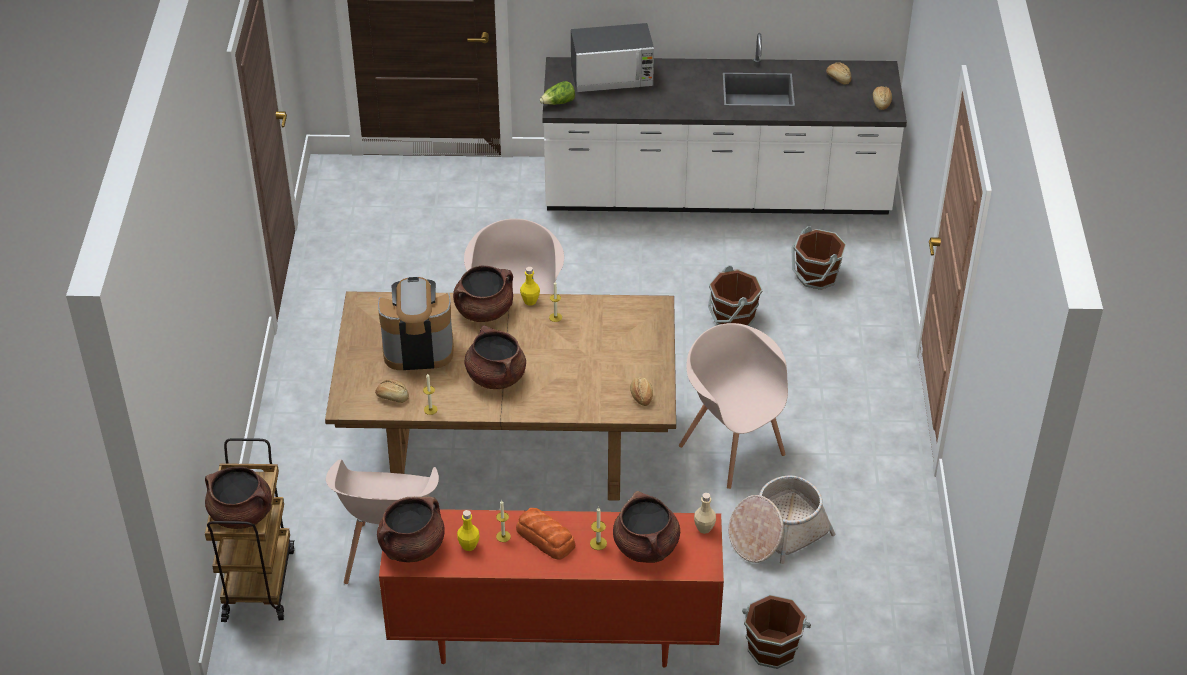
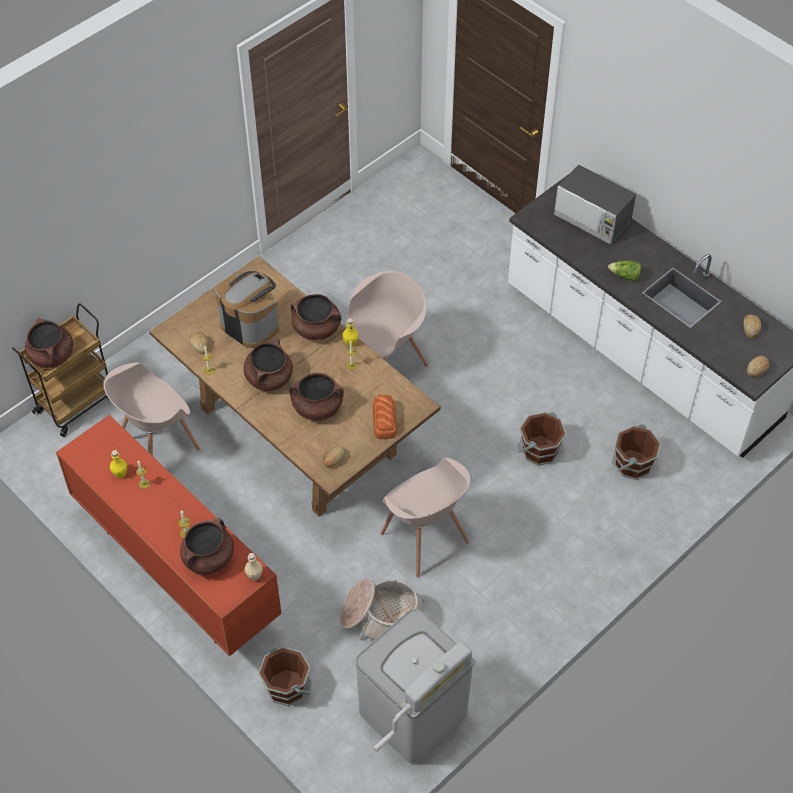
camera: 45 degrees right, 10 degrees up
brown cooking pot [377,496,445,562] -> brown cooking pot moved to [289,373,344,421]
bread [516,508,575,560] -> bread moved to [373,395,397,439]
lettuce [540,81,575,105] -> lettuce moved to [608,261,641,281]
beige chair [679,323,788,489] -> beige chair turned 135 degrees clockwise [380,457,470,577]
none -> grey washing machine [356,609,475,763]

